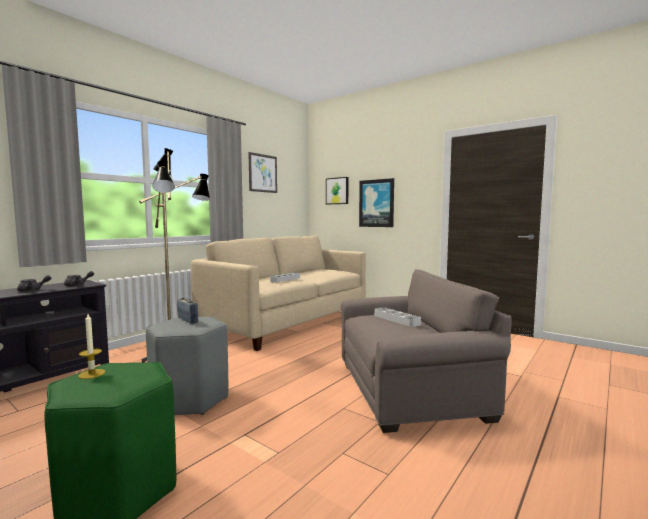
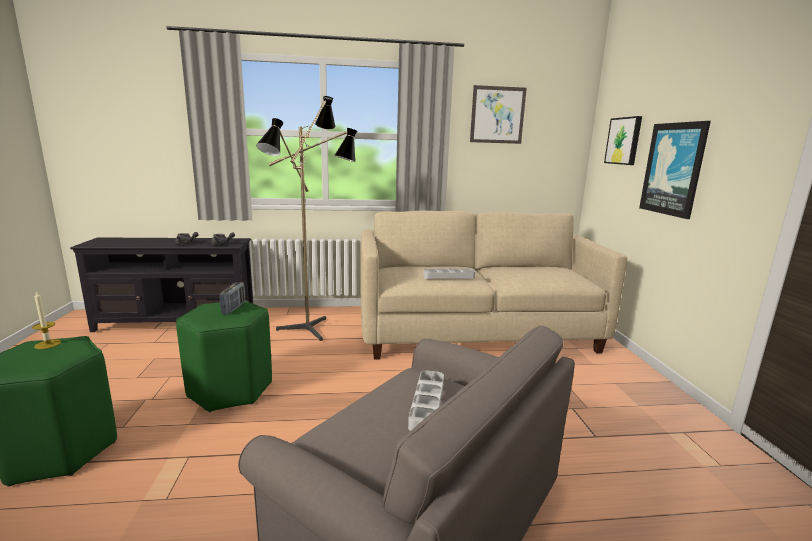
camera: 45 degrees right, 10 degrees up
grey stool [146,316,228,415] -> green stool [176,300,272,412]

